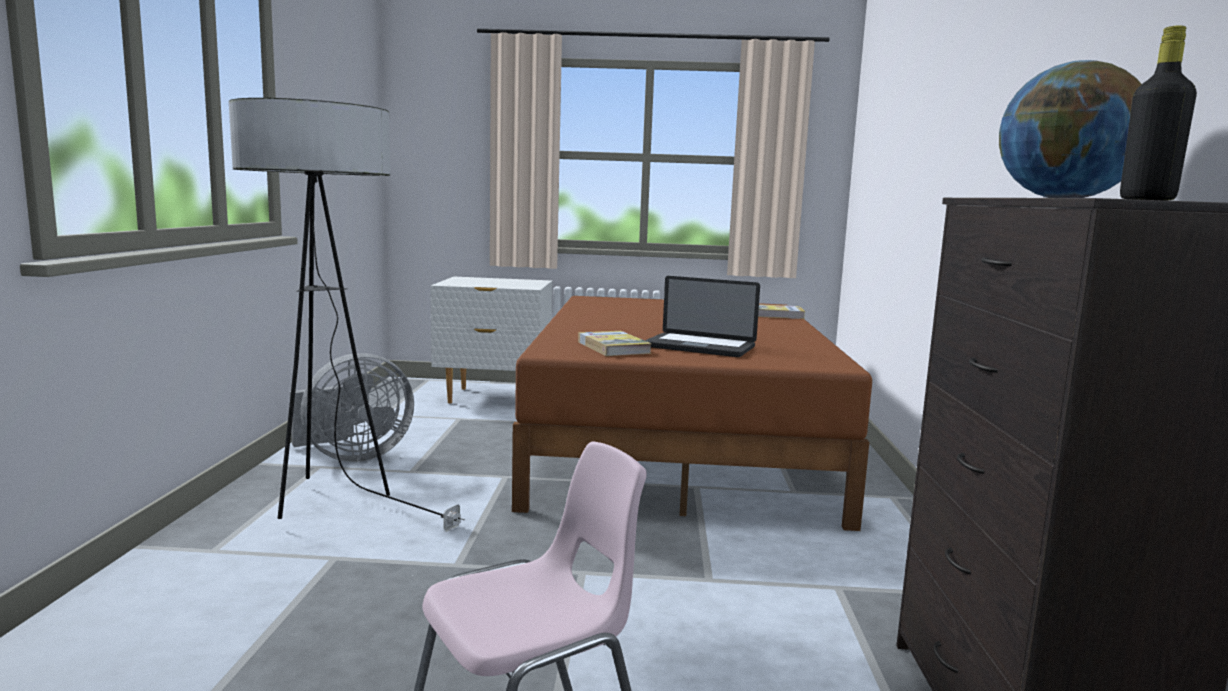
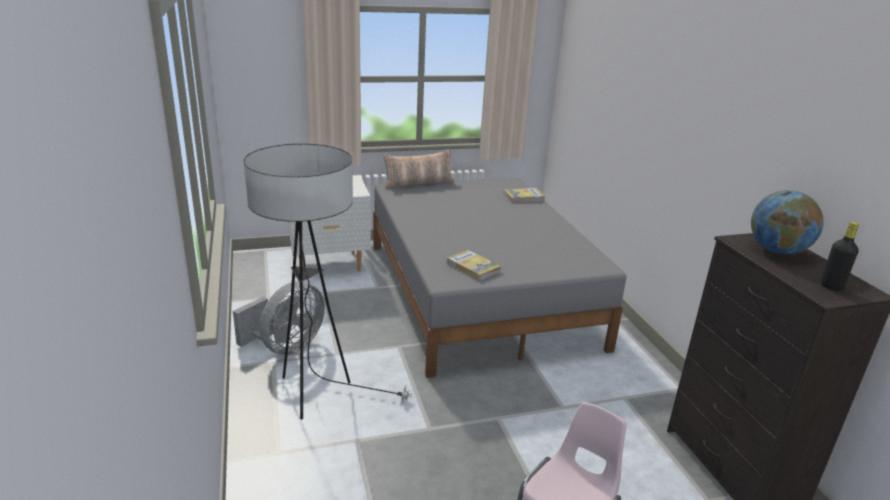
camera: 20 degrees left, 15 degrees up
brown bed [512,296,872,531] -> grey bed [373,178,627,378]
laptop [645,276,760,357] -> none
none -> pillow [384,150,454,189]

